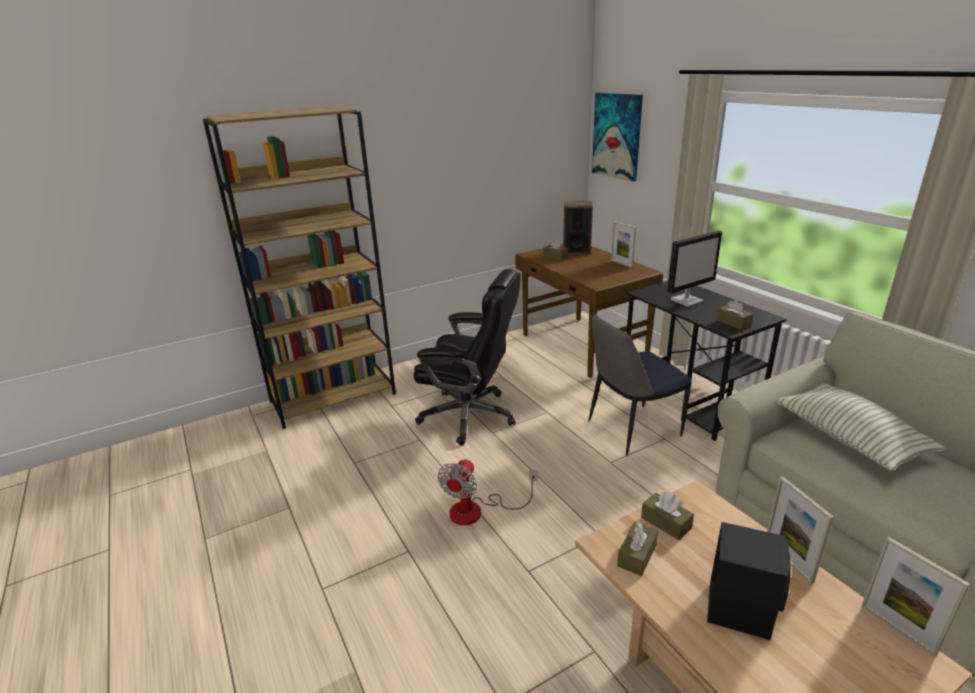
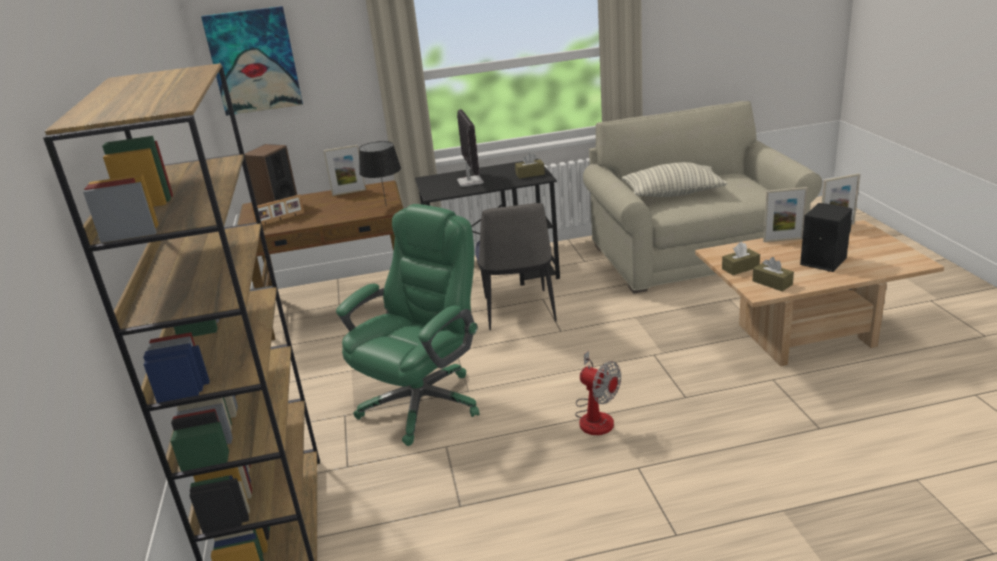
camera: 70 degrees left, 0 degrees up
black office chair [414,269,520,445] -> green office chair [336,204,480,446]
brown tissue box [543,239,568,261] -> picture frame [251,194,304,225]
none -> black table lamp [359,141,401,203]

